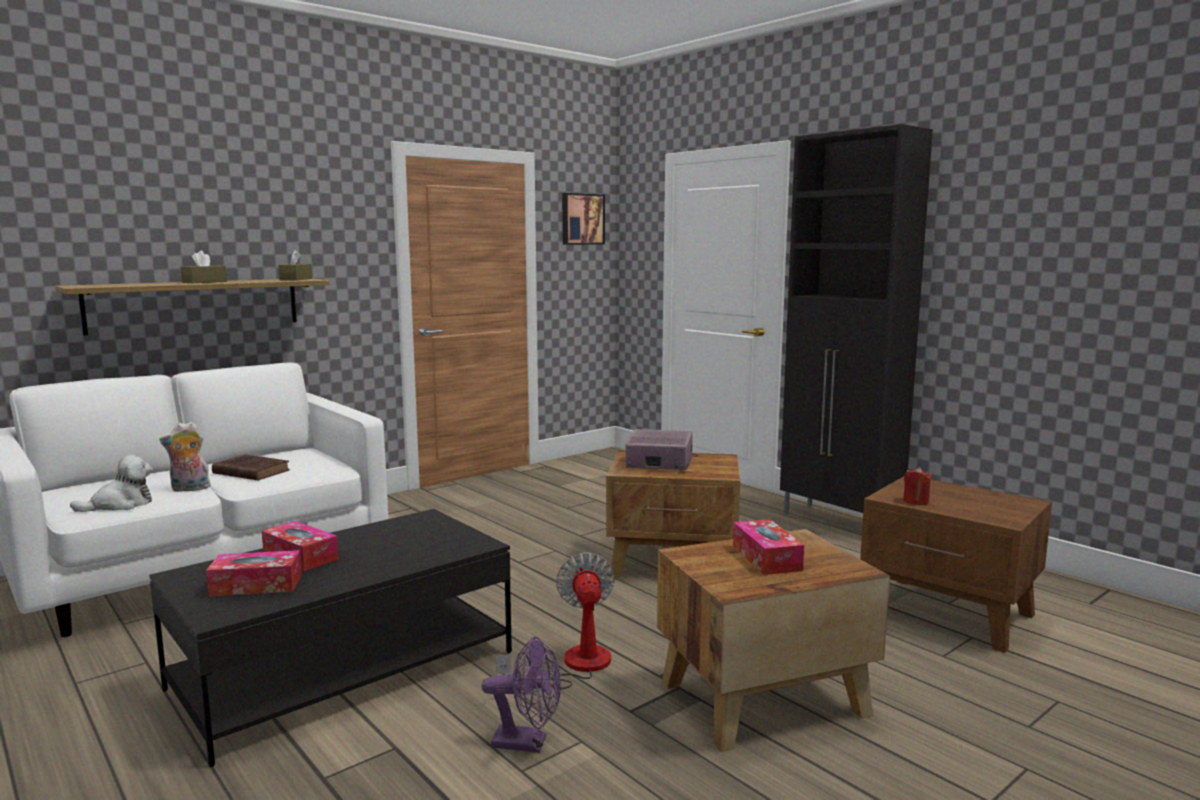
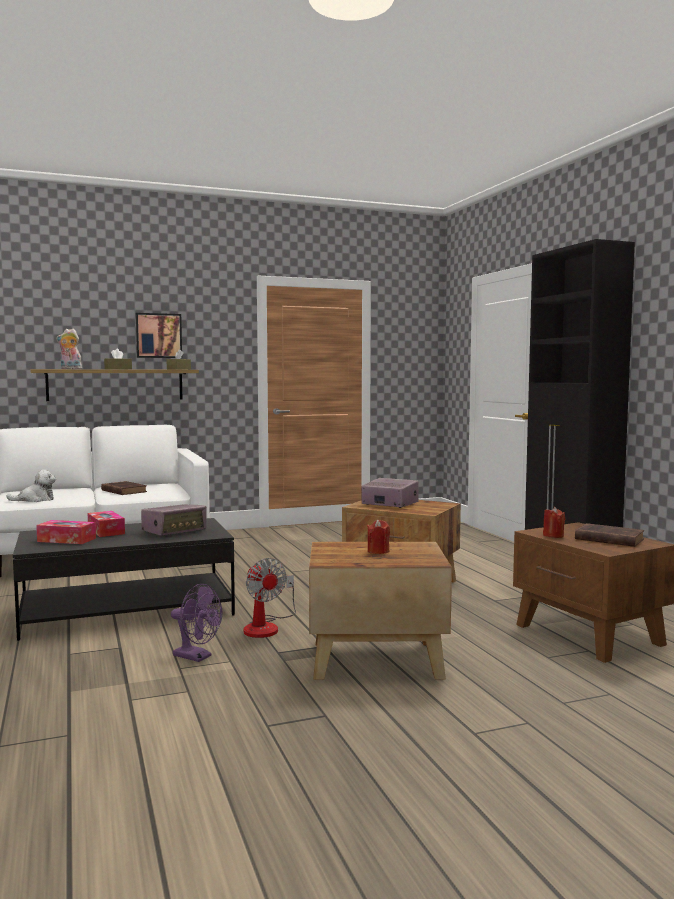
camera: 20 degrees right, 5 degrees down
plush toy [160,422,210,492] -> plush toy moved to [56,329,84,369]
fan [496,553,615,689] -> fan turned 135 degrees clockwise [243,558,296,638]
picture [562,193,605,245] -> picture moved to [136,313,182,358]
tissue box [733,519,804,575] -> red candle [367,519,390,554]
none -> radio [141,504,207,536]
none -> brown book [575,523,644,547]

